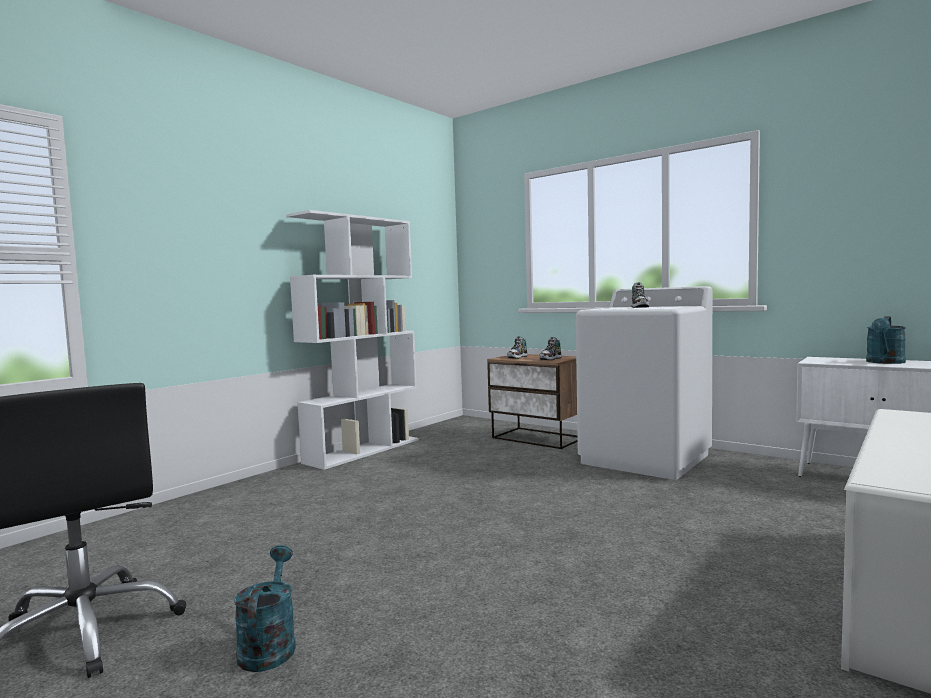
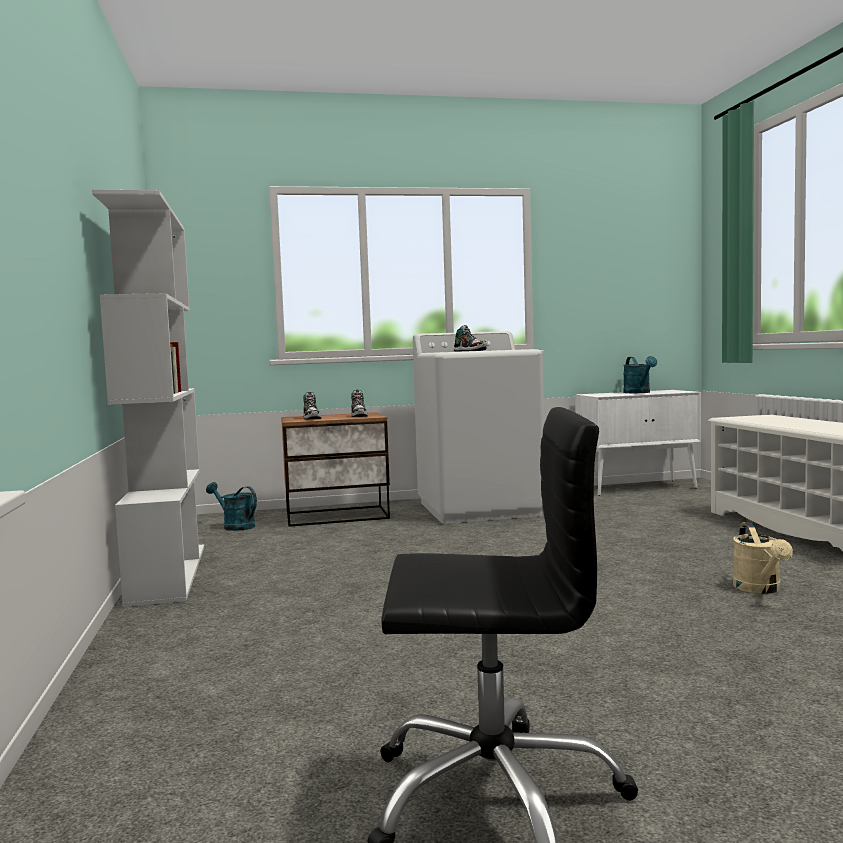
camera: 50 degrees left, 0 degrees up
turquoise watering can [234,545,296,672] -> turquoise watering can moved to [206,482,257,531]
none -> beige watering can [733,522,793,594]

